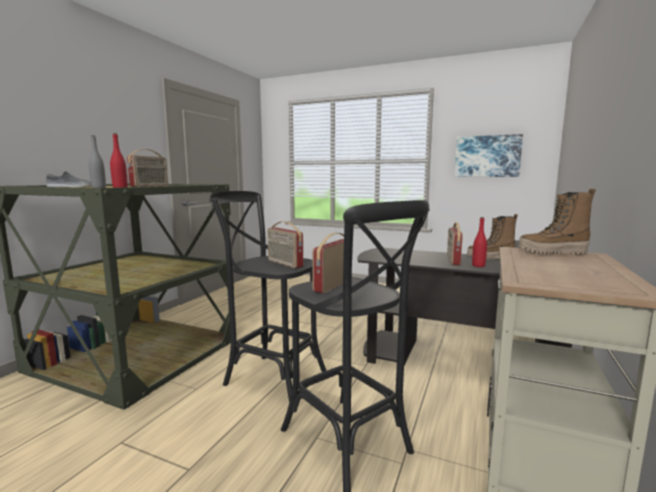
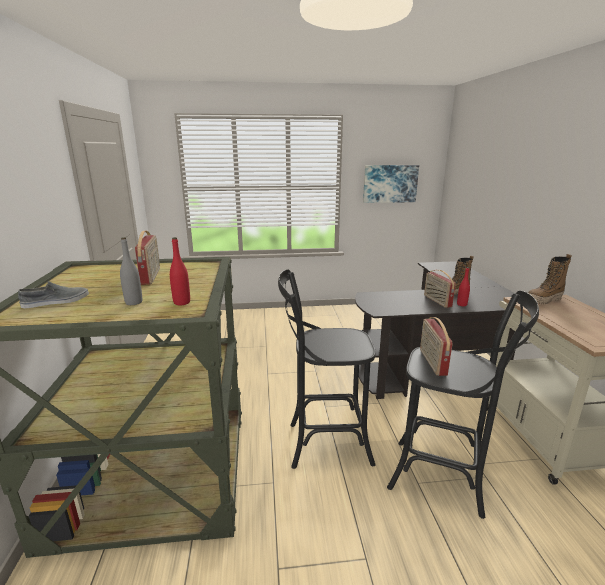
camera: 30 degrees left, 10 degrees up
radio [267,221,303,268] -> none

